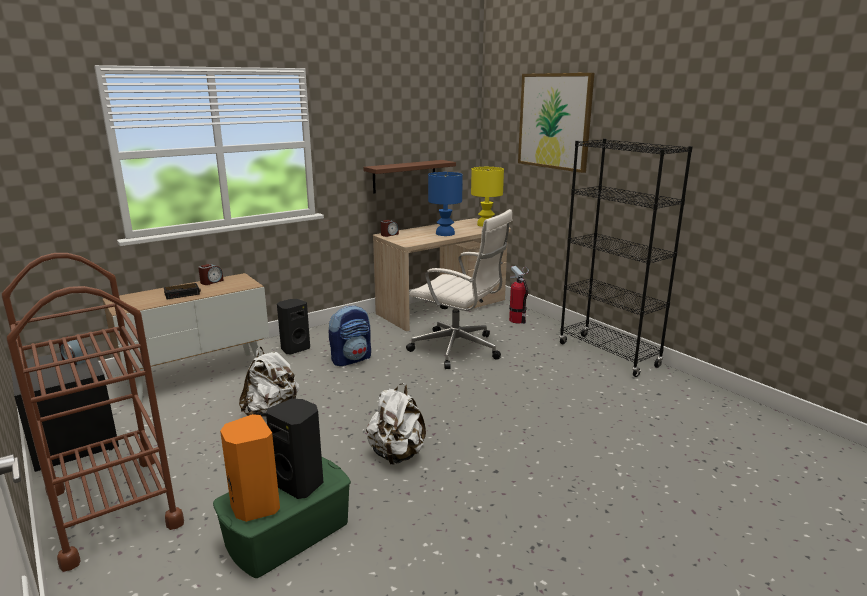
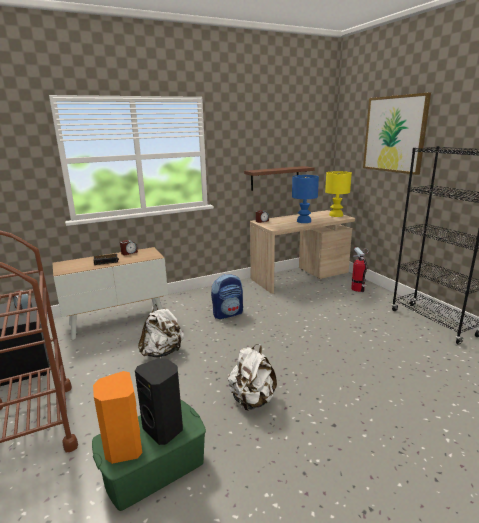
camera: 10 degrees right, 0 degrees up
black speaker [277,299,310,354] -> none
white office chair [406,209,513,369] -> none

